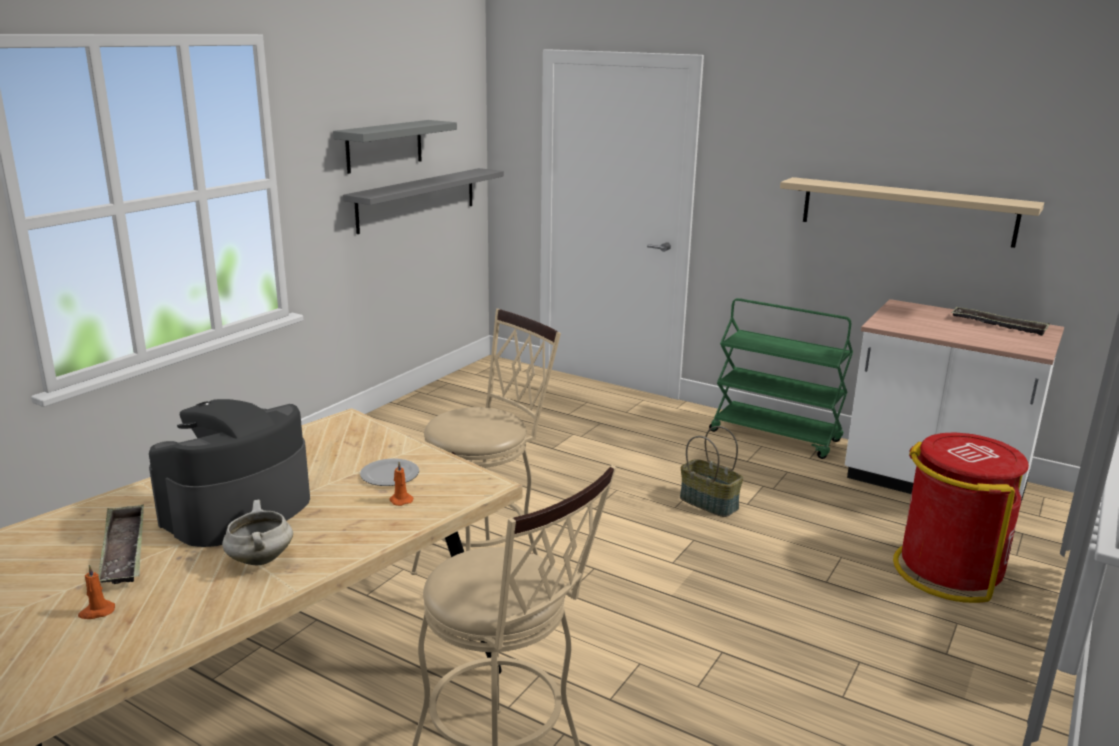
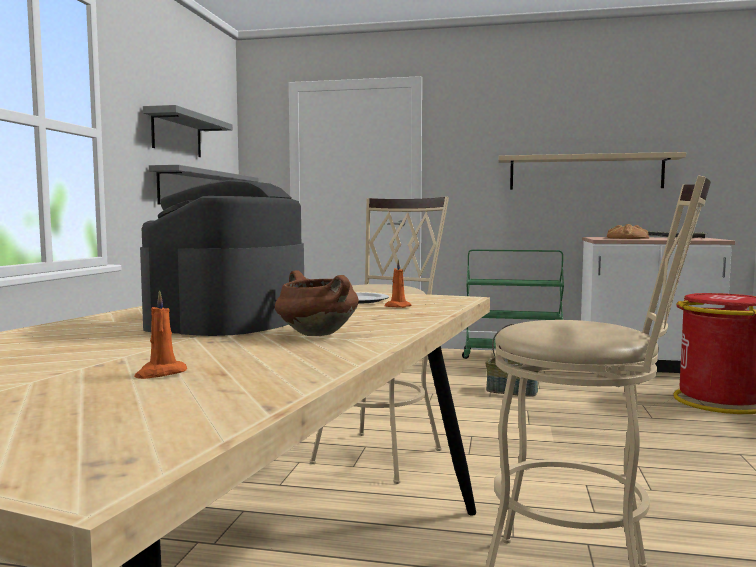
camera: 20 degrees left, 15 degrees down
tray [98,504,144,584] -> none
white cooking pot [222,500,293,565] -> brown cooking pot [275,270,359,336]
none -> bread [607,224,649,239]

